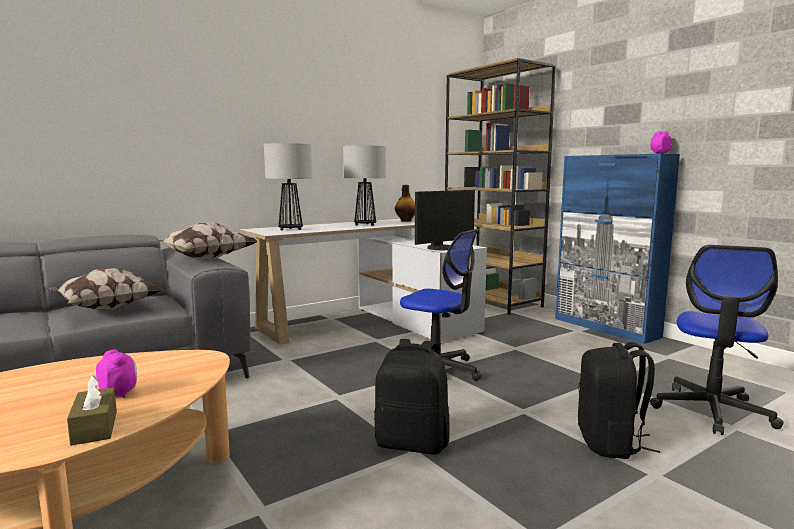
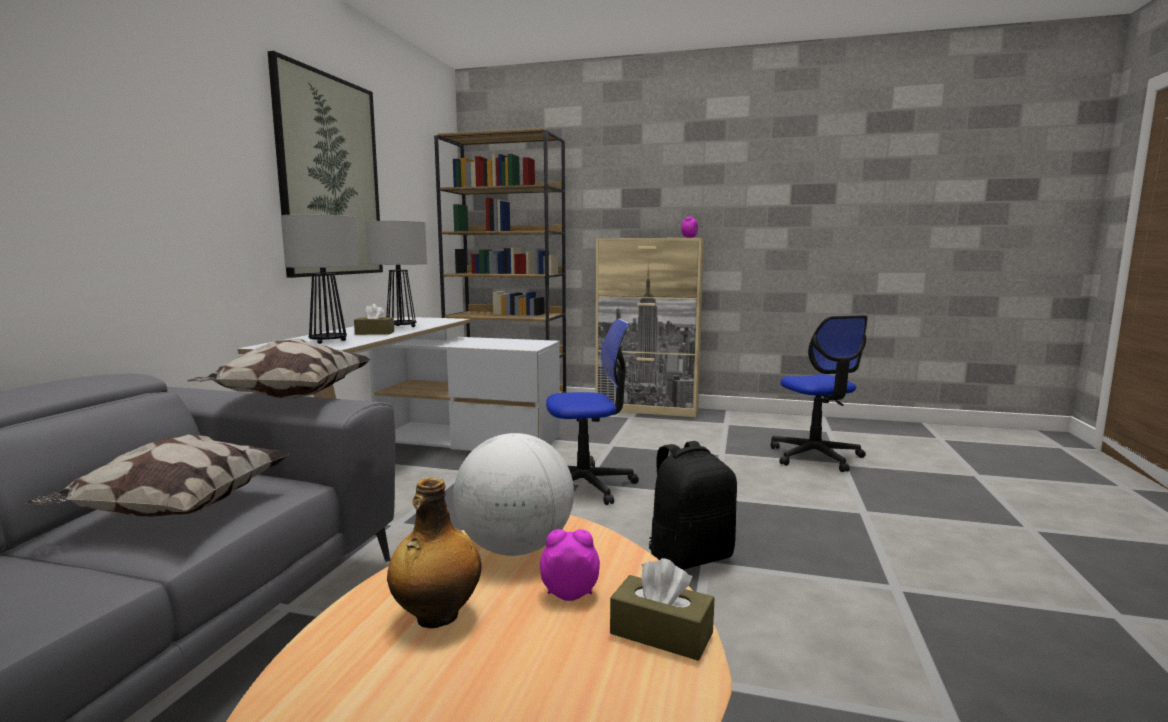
camera: 40 degrees left, 0 degrees up
bottle [395,185,415,222] -> bottle moved to [387,478,482,628]
monitor [415,190,475,250] -> none
blue cabinet [555,154,680,344] -> beige cabinet [595,238,704,417]
black backpack [578,342,660,459] -> none
none -> picture [268,51,383,278]
none -> brown tissue box [354,304,394,335]
none -> globe [453,433,574,556]

